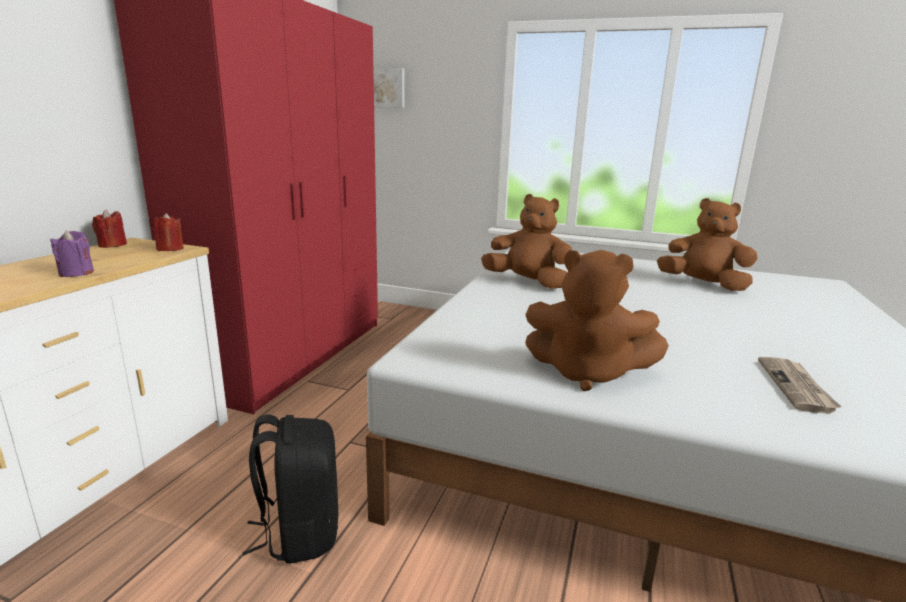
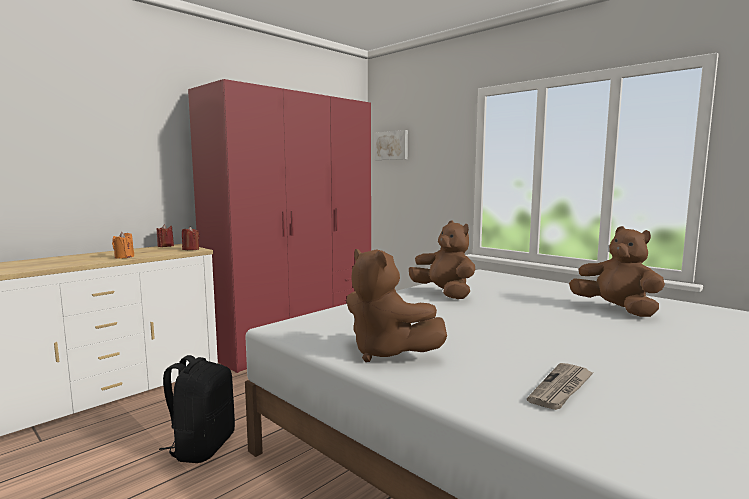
camera: 25 degrees right, 10 degrees down
purple candle [50,230,94,277] -> orange candle [112,232,134,259]

